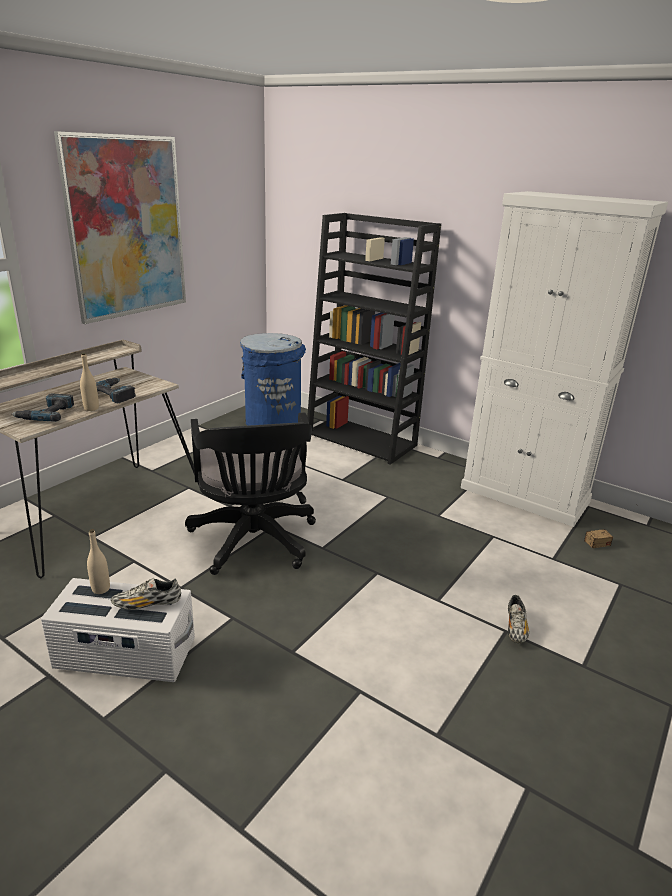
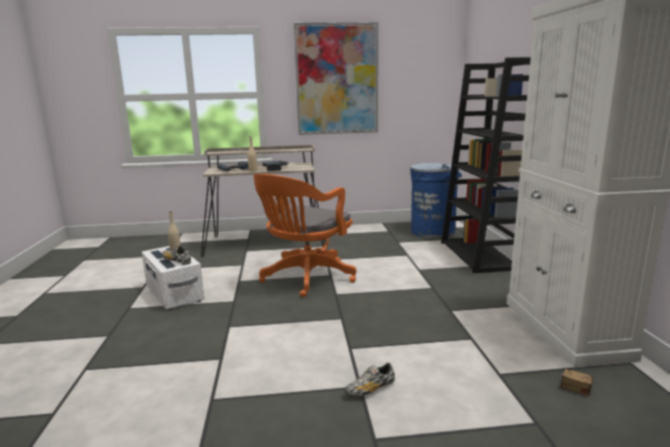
camera: 50 degrees right, 10 degrees down
black office chair [185,412,316,575] -> orange office chair [253,174,357,297]

